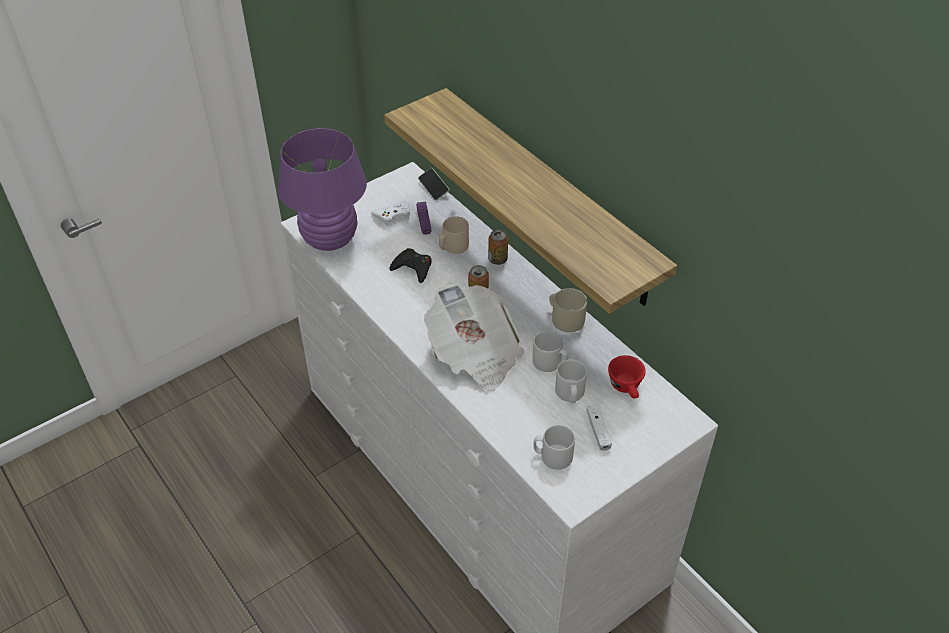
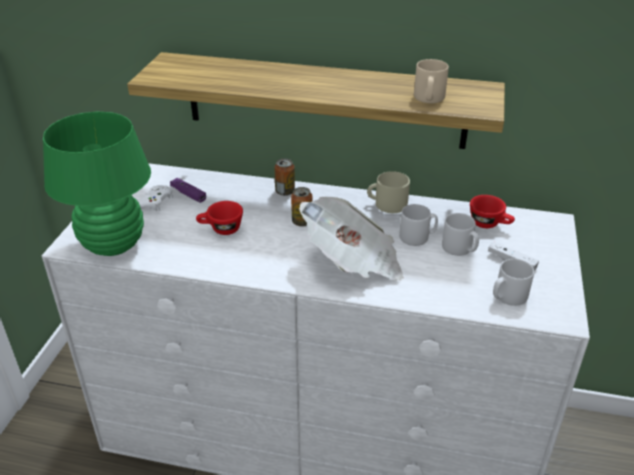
camera: 40 degrees left, 10 degrees down
purple table lamp [278,128,367,251] -> green table lamp [43,112,151,256]
black game controller [390,248,432,283] -> red cup [196,201,243,235]
phone [418,168,450,200] -> none
beige mug [439,216,469,254] -> beige mug moved to [414,59,449,103]

